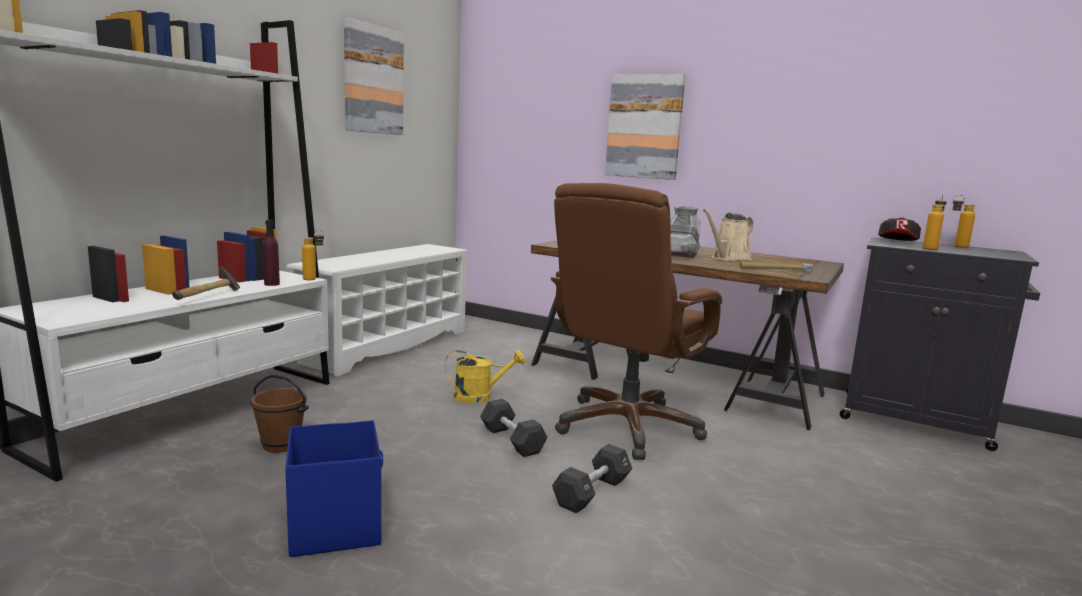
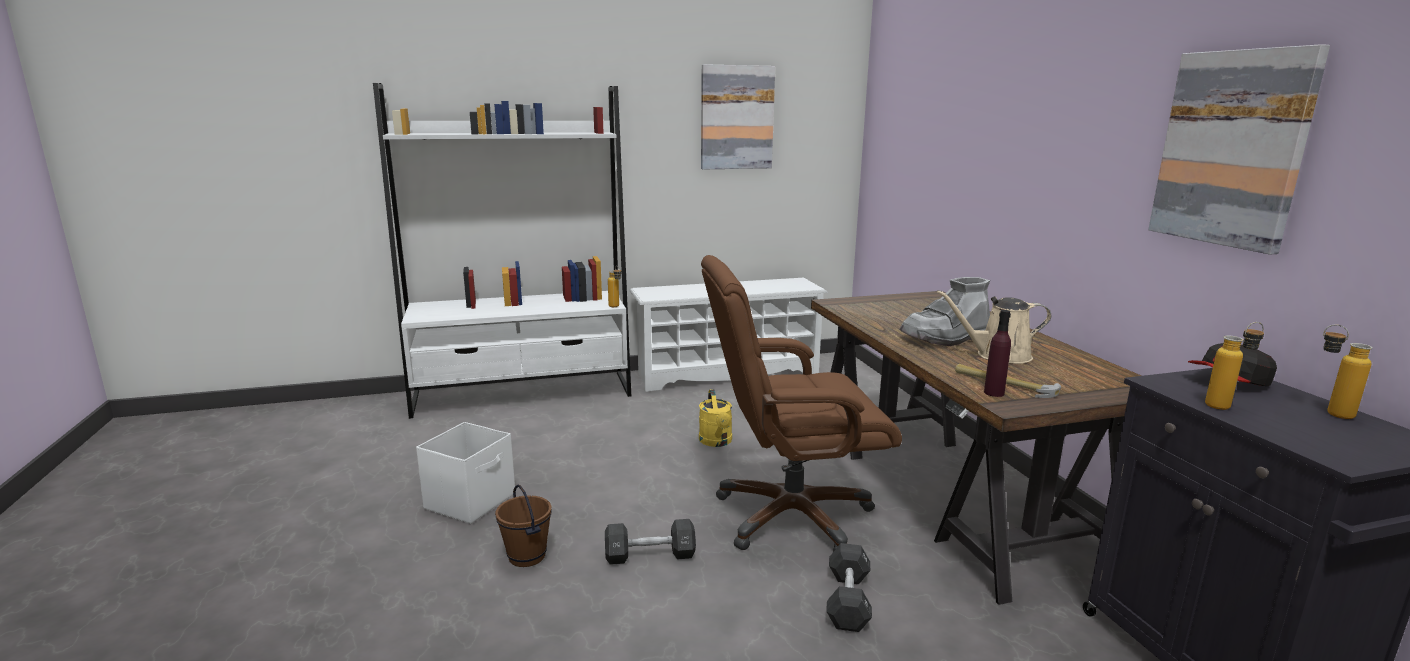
camera: 45 degrees right, 5 degrees up
hammer [172,267,240,300] -> none
brown bucket [250,375,309,453] -> brown bucket moved to [495,484,552,567]
purple bottle [263,220,280,286] -> purple bottle moved to [984,310,1011,397]
blue storage box [285,420,383,557] -> white storage box [416,422,515,524]
yellow watering can [445,350,525,404] -> yellow watering can turned 45 degrees clockwise [699,389,732,447]
black dumbbell [480,399,547,457] -> black dumbbell moved to [826,543,872,632]
picture [605,74,686,180] -> picture moved to [1148,44,1330,255]

